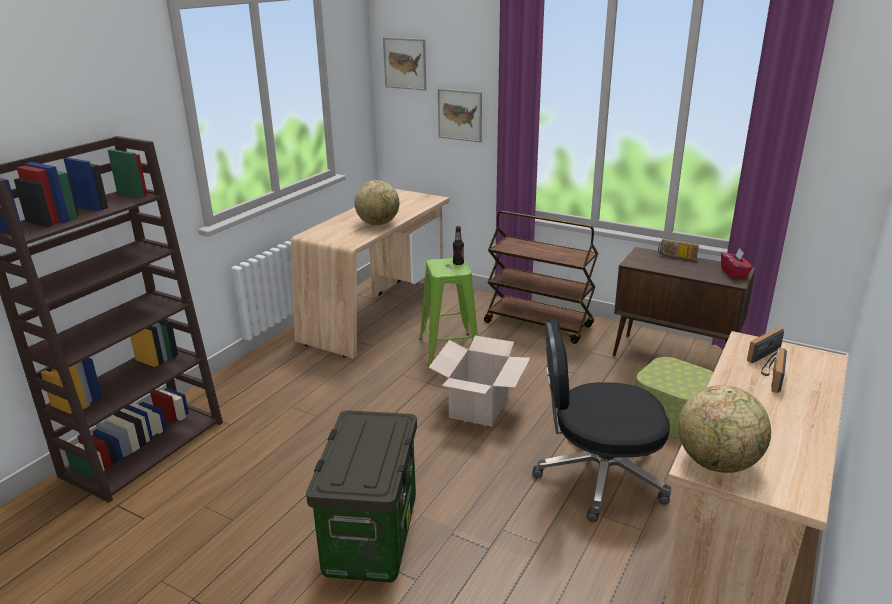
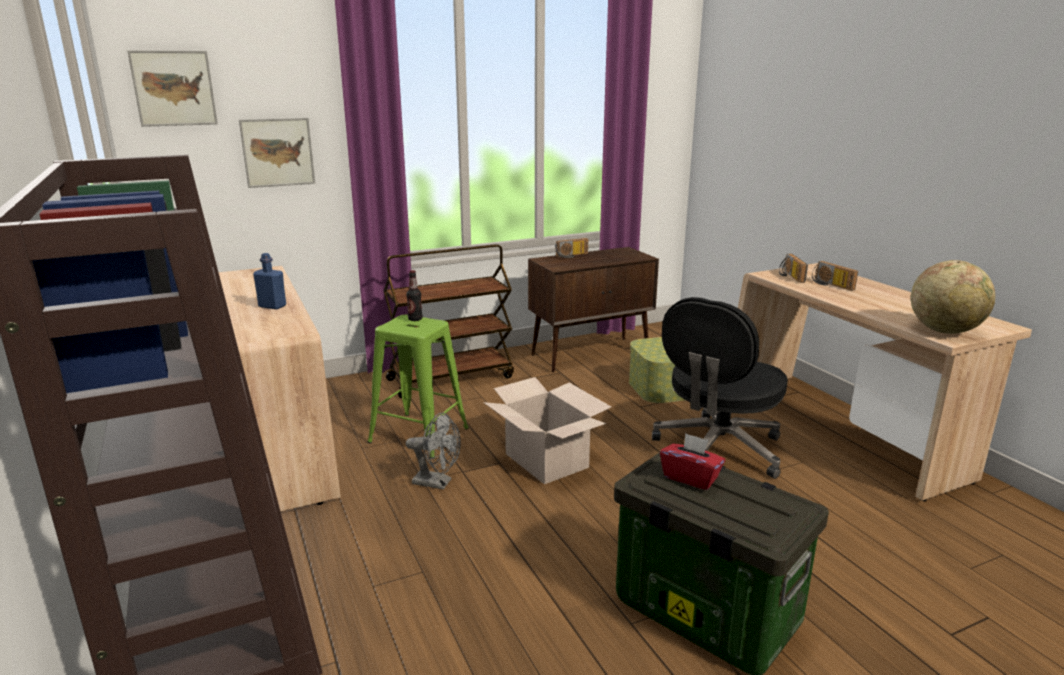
camera: 55 degrees left, 5 degrees down
globe [354,180,399,226] -> blue bottle [253,253,286,309]
red tissue box [721,248,752,278] -> red tissue box moved to [660,433,725,490]
none -> grey fan [406,412,461,490]

